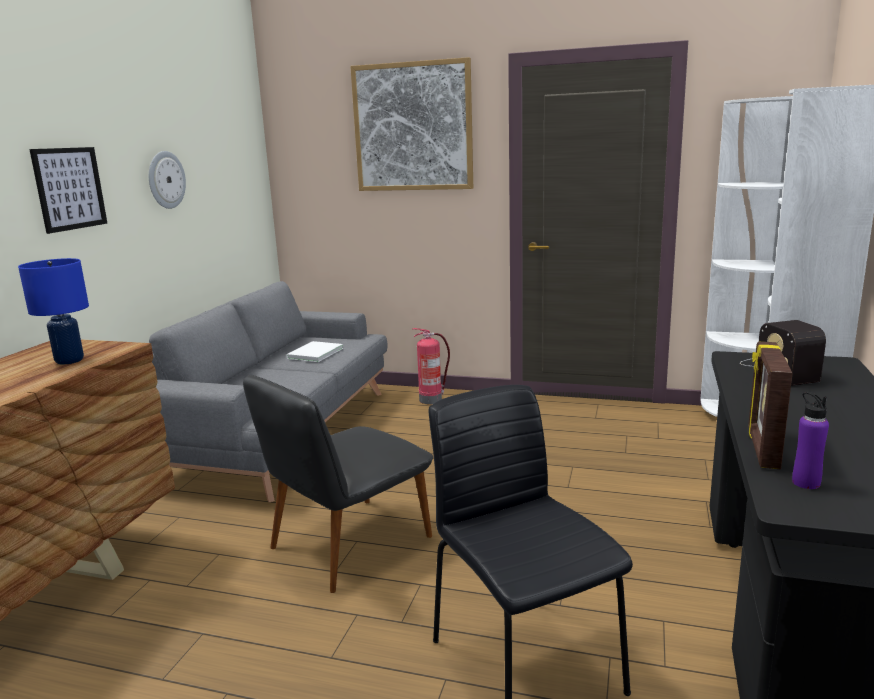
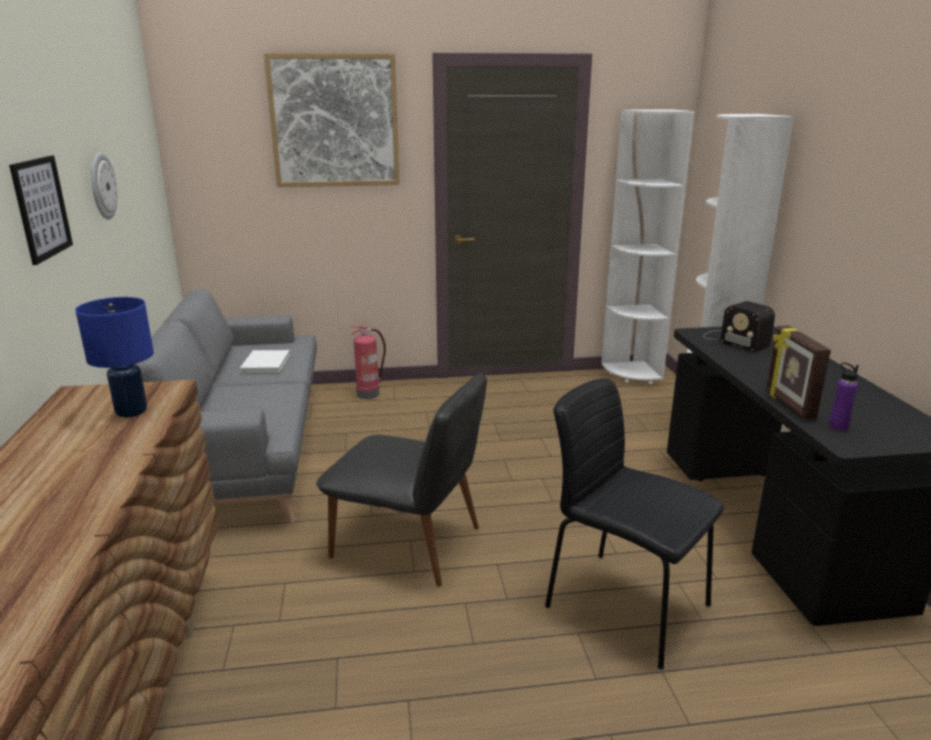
camera: 25 degrees left, 5 degrees up
black chair [243,374,433,593] -> black chair turned 90 degrees counterclockwise [316,373,487,587]

